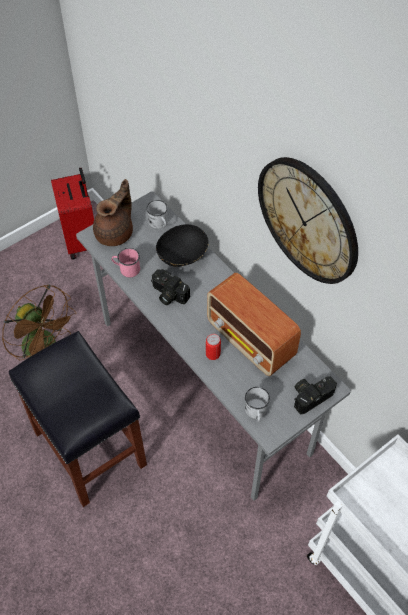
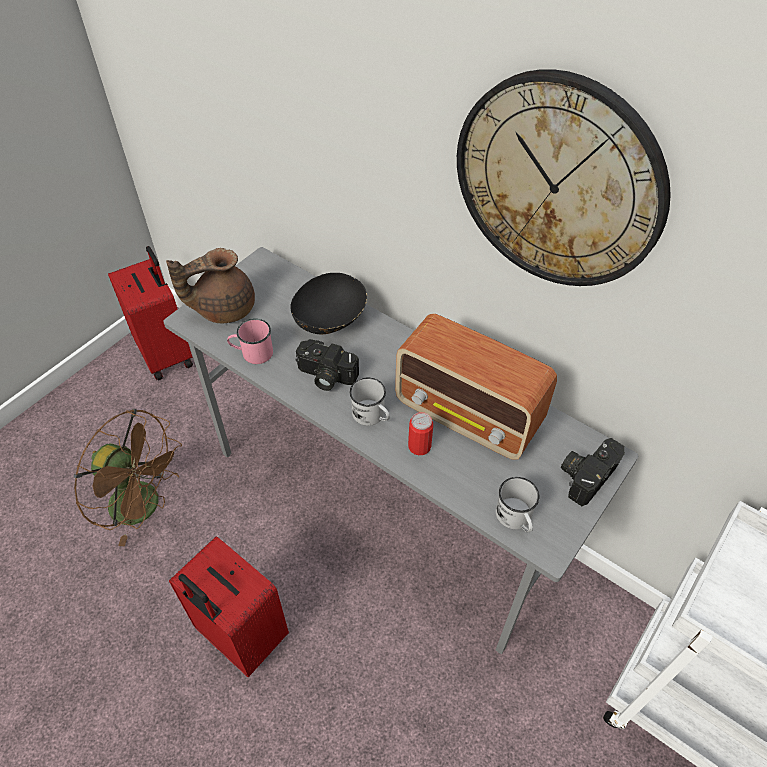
camera: 15 degrees left, 5 degrees down
black stool [9,331,147,507] -> red suitcase [169,536,289,677]
brown teapot [93,179,133,246] -> brown teapot turned 135 degrees counterclockwise [166,248,255,323]
white mug [146,200,168,229] -> white mug moved to [350,378,390,426]

